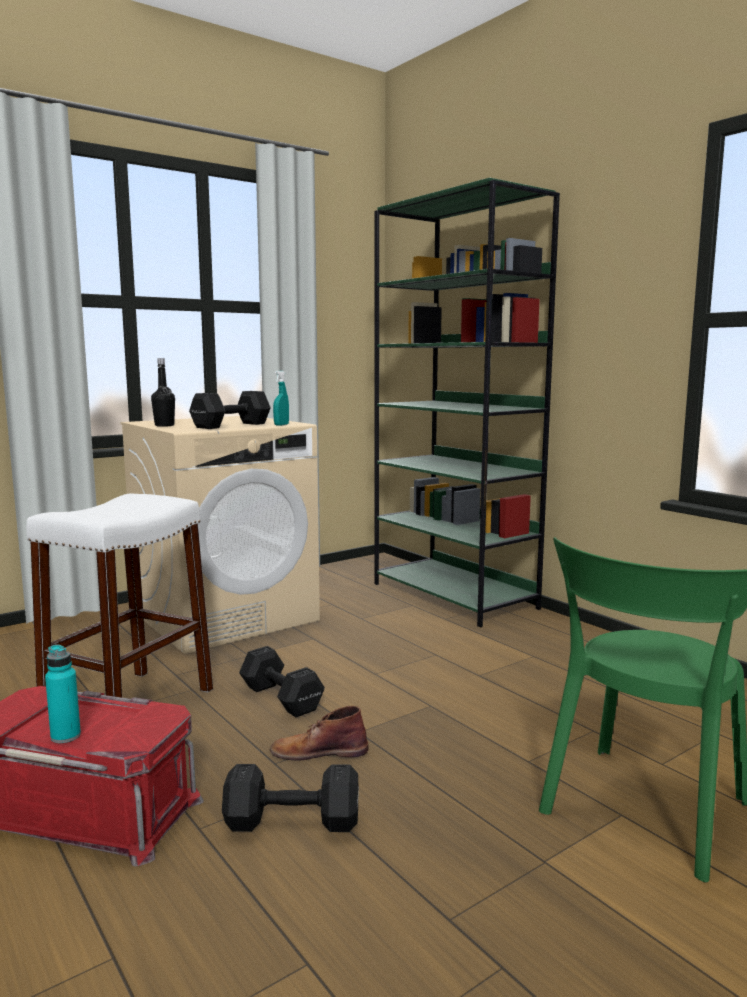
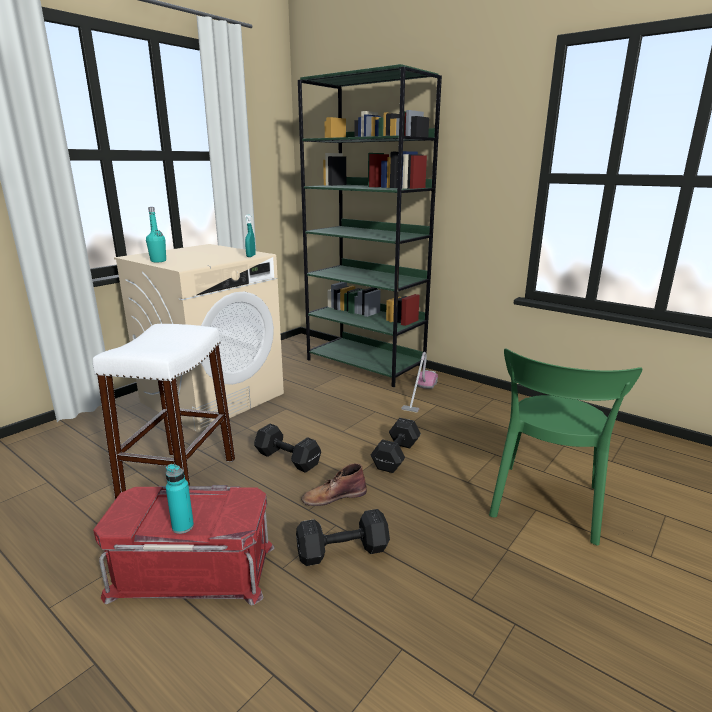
camera: 15 degrees left, 10 degrees up
black bottle [151,358,175,427] -> turquoise bottle [146,207,166,262]
black dumbbell [189,391,271,429] -> black dumbbell moved to [371,418,421,473]
none -> vacuum cleaner [401,352,438,413]

